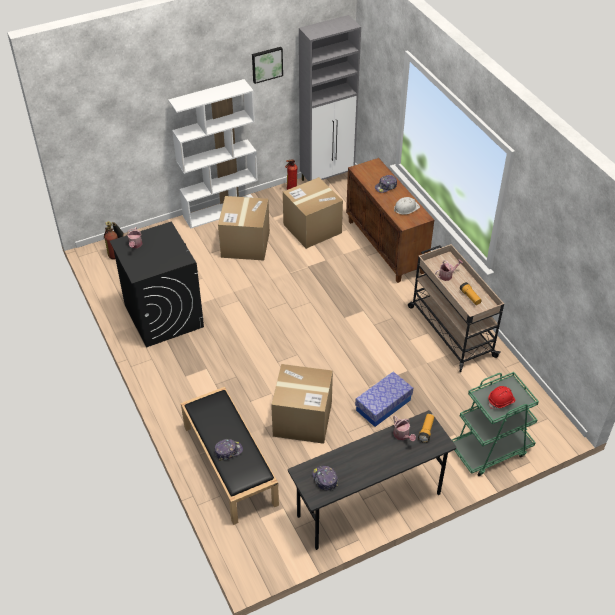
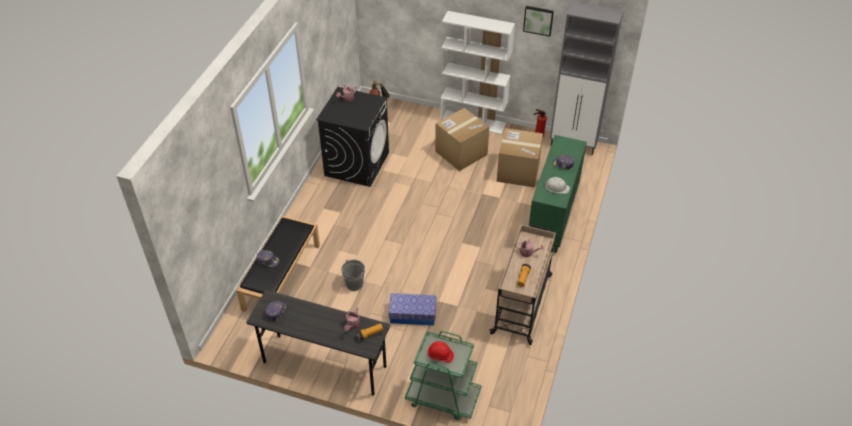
camera: 45 degrees right, 0 degrees up
cardboard box [271,364,333,444] -> grey bucket [341,259,365,291]
brown cabinet [346,158,434,283] -> green cabinet [529,135,587,253]

